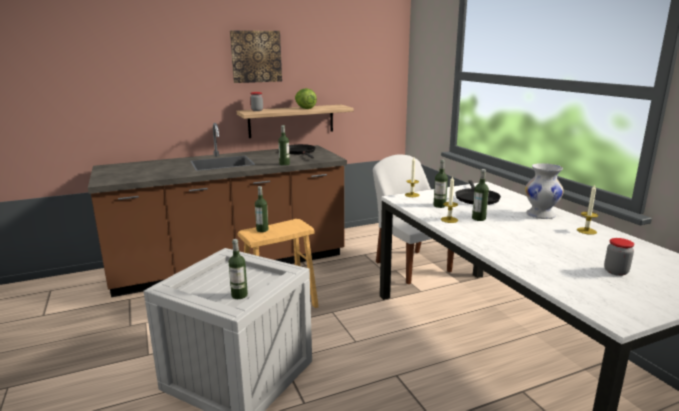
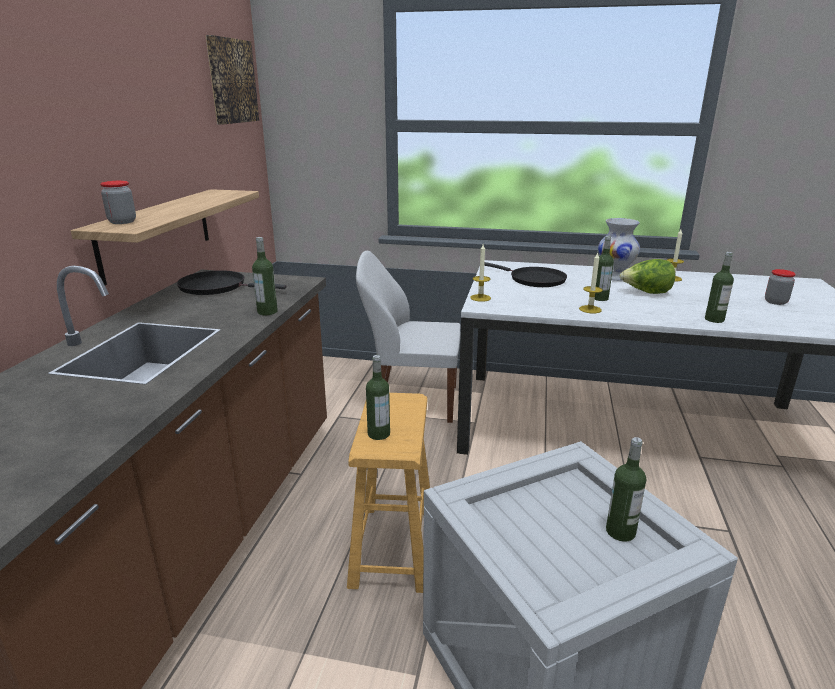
camera: 55 degrees left, 5 degrees up
picture [230,31,282,83] -> picture moved to [205,35,259,124]
lettuce [295,88,317,109] -> lettuce moved to [620,259,676,294]
bottle [433,160,448,208] -> bottle moved to [705,252,734,323]

